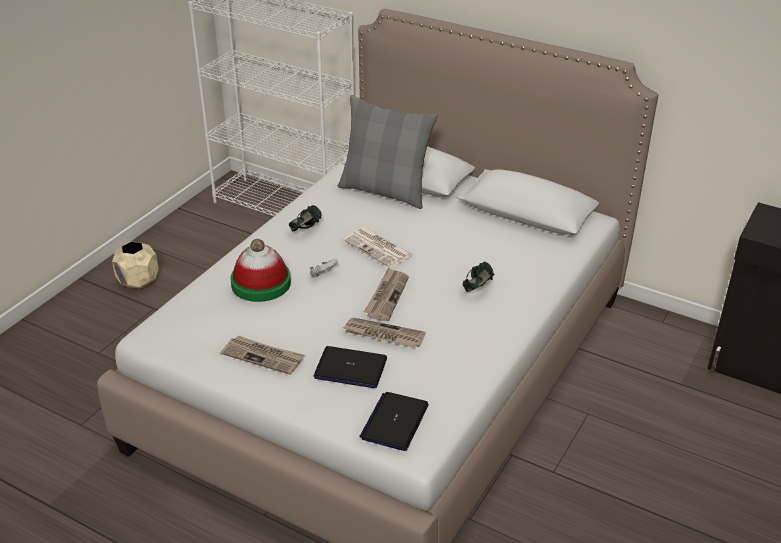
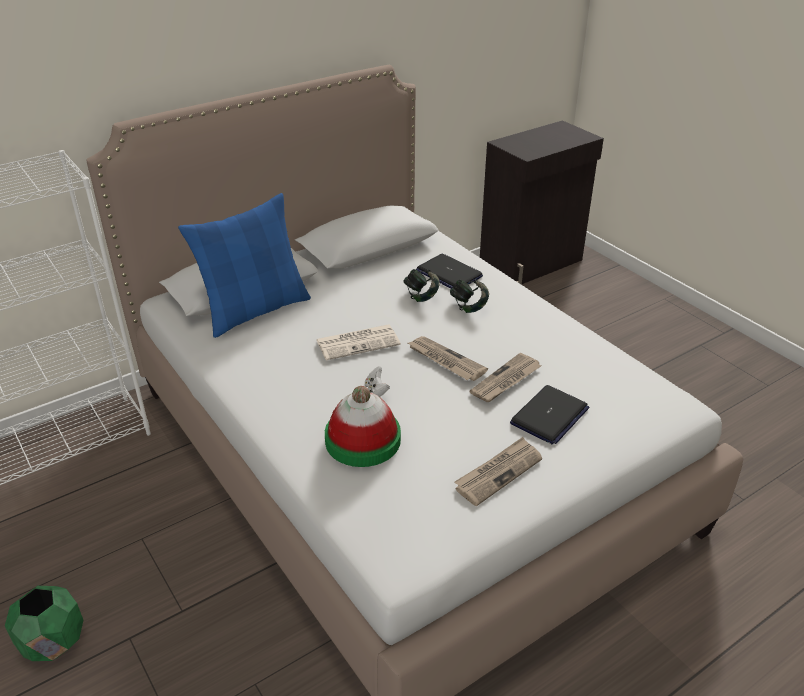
camera: 65 degrees left, 0 degrees up
beige planter [112,241,159,289] -> green planter [5,586,84,661]
headphones [289,205,322,231] -> headphones moved to [403,269,440,302]
grey pillow [338,95,438,209] -> blue pillow [178,193,311,338]
laptop [359,392,429,451] -> laptop moved to [416,254,483,288]

